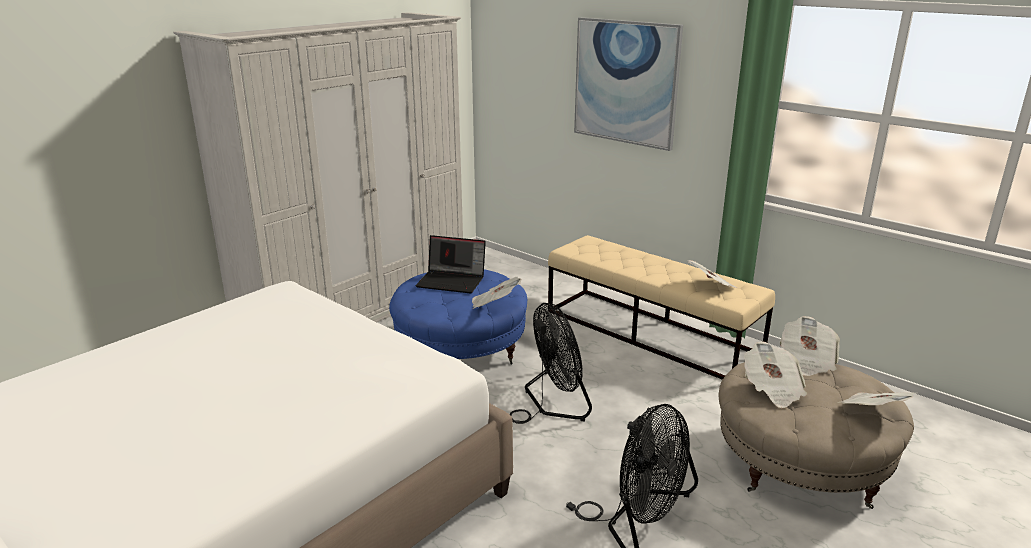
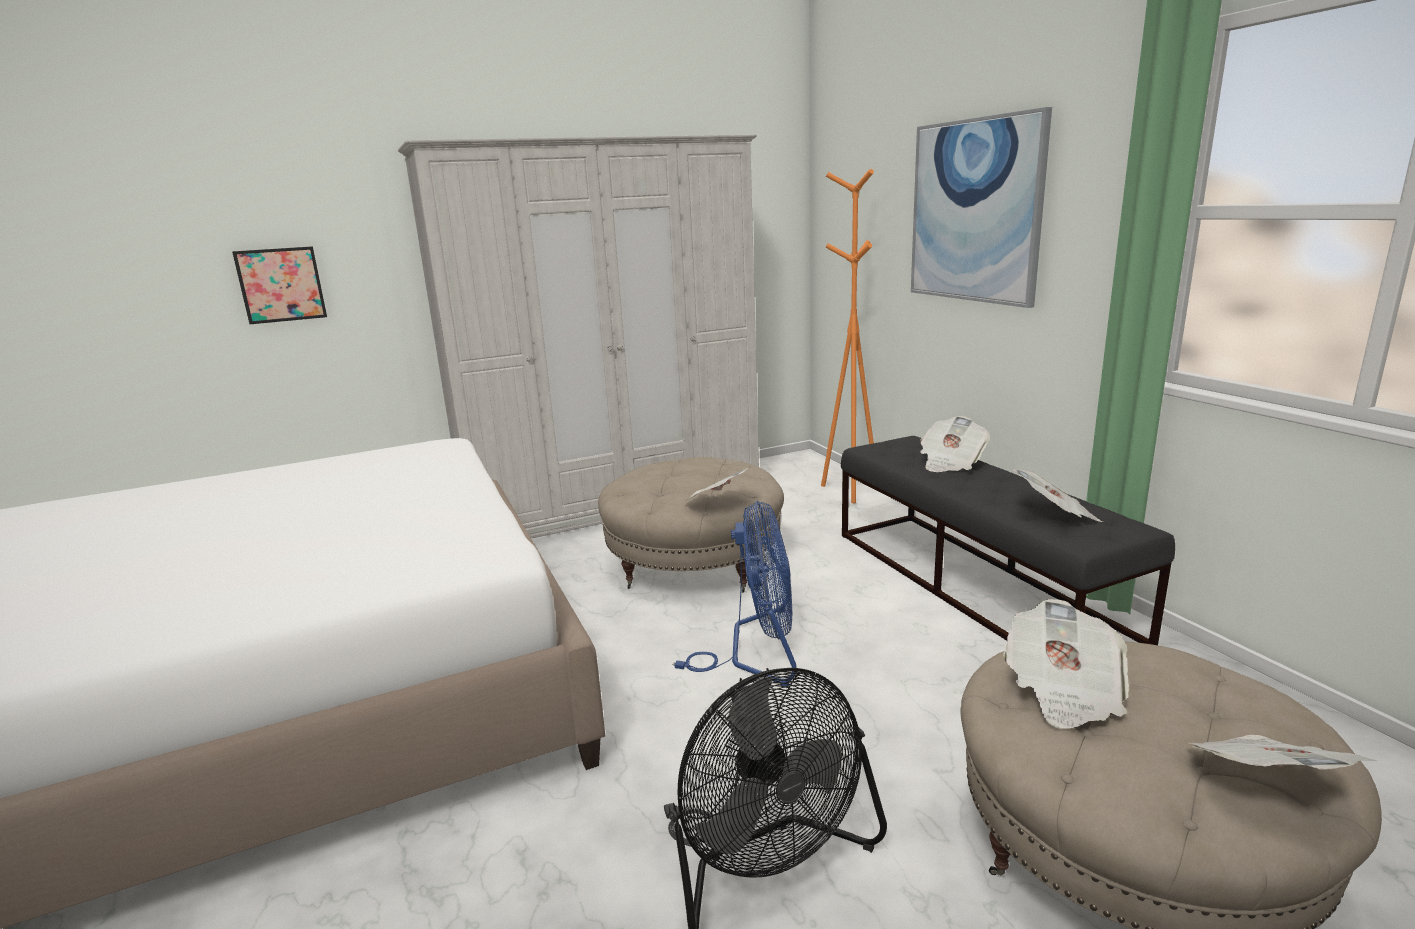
camera: 25 degrees right, 5 degrees down
blue ottoman [389,269,527,364] -> beige ottoman [598,457,784,592]
laptop [416,235,486,293] -> none
black fan [510,303,592,424] -> blue fan [672,501,797,688]
beige bench [548,235,775,380] -> black bench [841,436,1175,645]
newspaper [780,316,840,376] -> newspaper moved to [920,416,990,472]
none -> picture [232,246,327,324]
none -> orange clothes rack [821,169,874,503]

